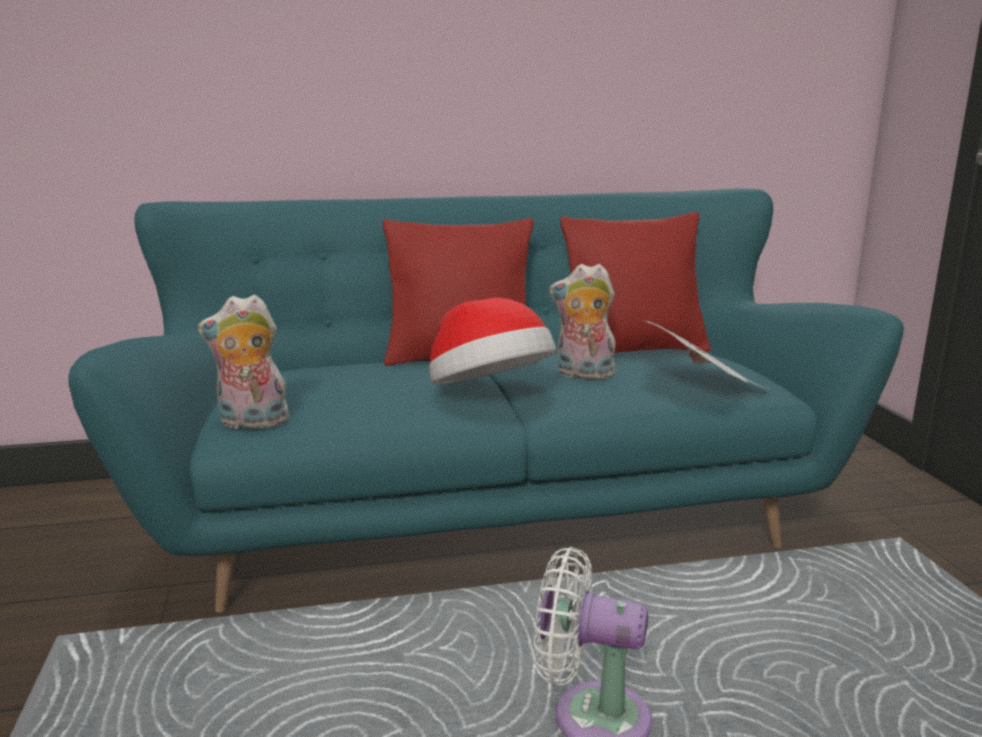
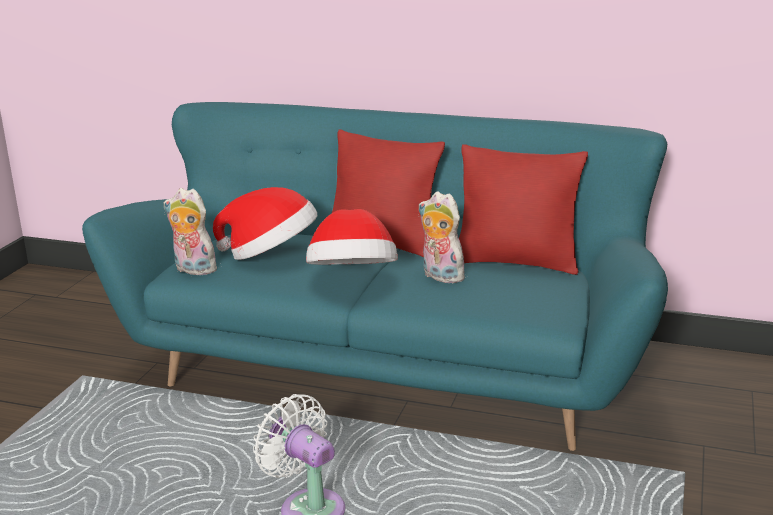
camera: 30 degrees right, 5 degrees up
newspaper [643,320,766,388] -> none
none -> hat [213,187,317,260]

